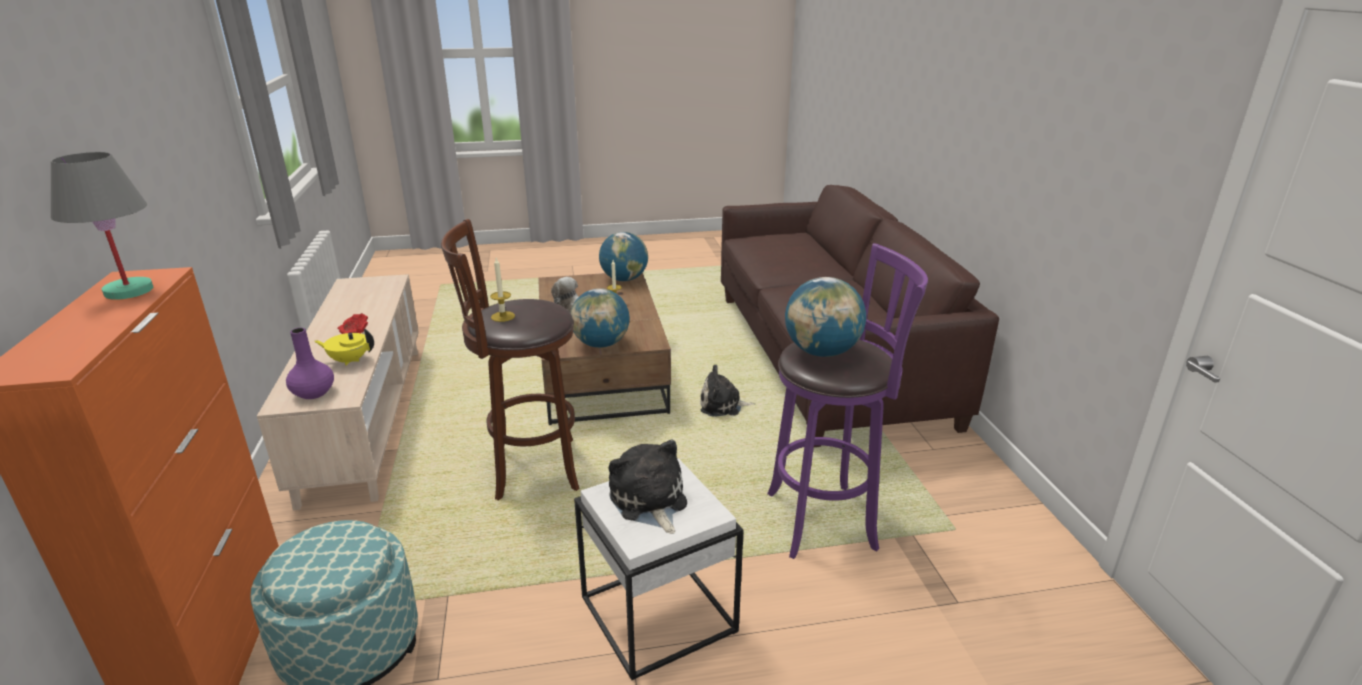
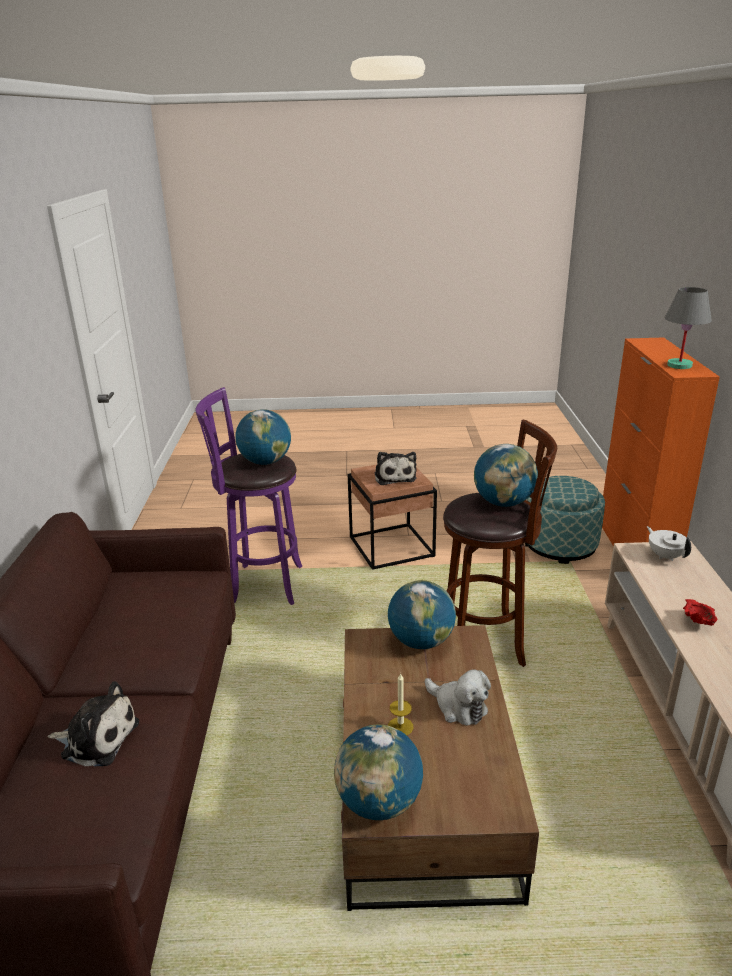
camera: 170 degrees left, 0 degrees up
purple vase [286,328,334,399] -> white teapot [647,526,691,561]
yellow teapot [314,329,374,366] -> none
candle [490,258,515,322] -> globe [474,444,538,507]
white side table [574,458,744,680] -> brown side table [348,465,437,570]
plush toy [700,365,755,417] -> plush toy moved to [47,681,139,766]

